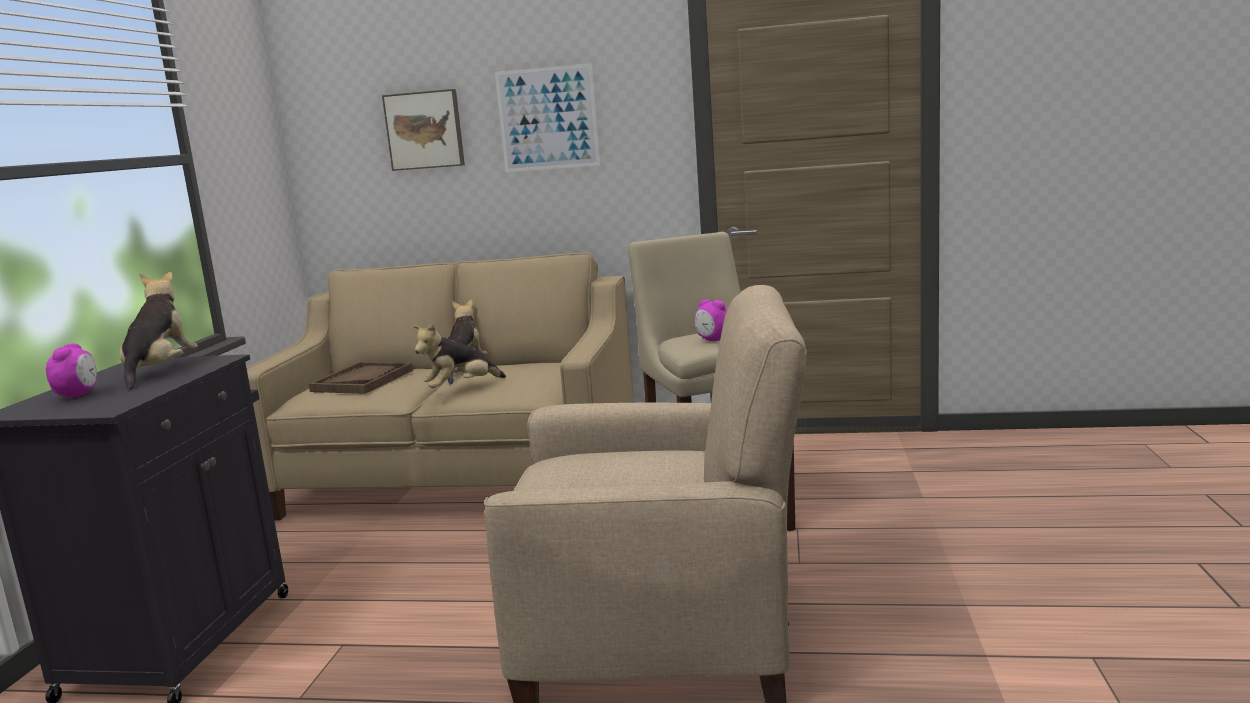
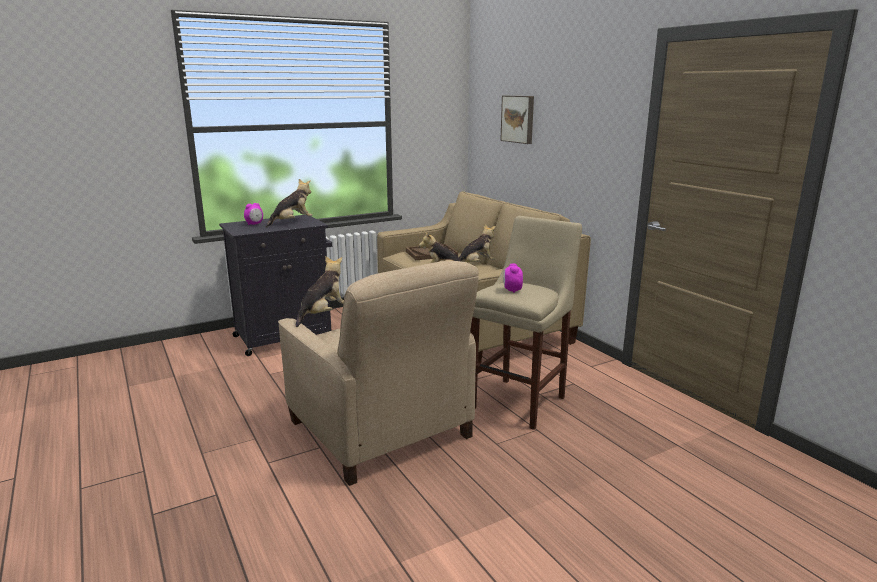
camera: 50 degrees right, 5 degrees up
picture [495,63,600,172] -> none
none -> plush toy [296,256,344,327]

